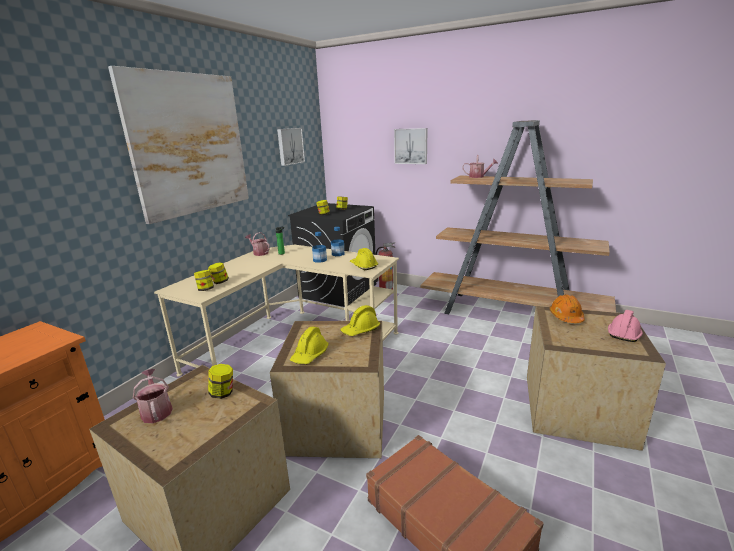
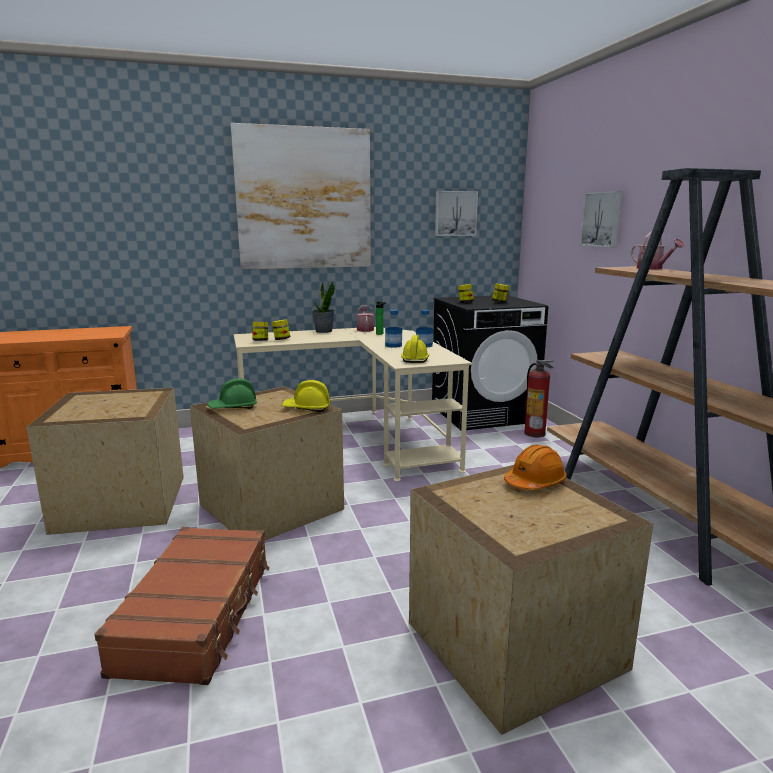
camera: 45 degrees right, 5 degrees down
watering can [133,369,173,423] -> none
jar [208,364,233,399] -> none
yellow hard hat [290,326,328,364] -> green hard hat [207,378,257,409]
pink hard hat [608,310,643,342] -> none
none -> potted plant [312,281,335,333]

